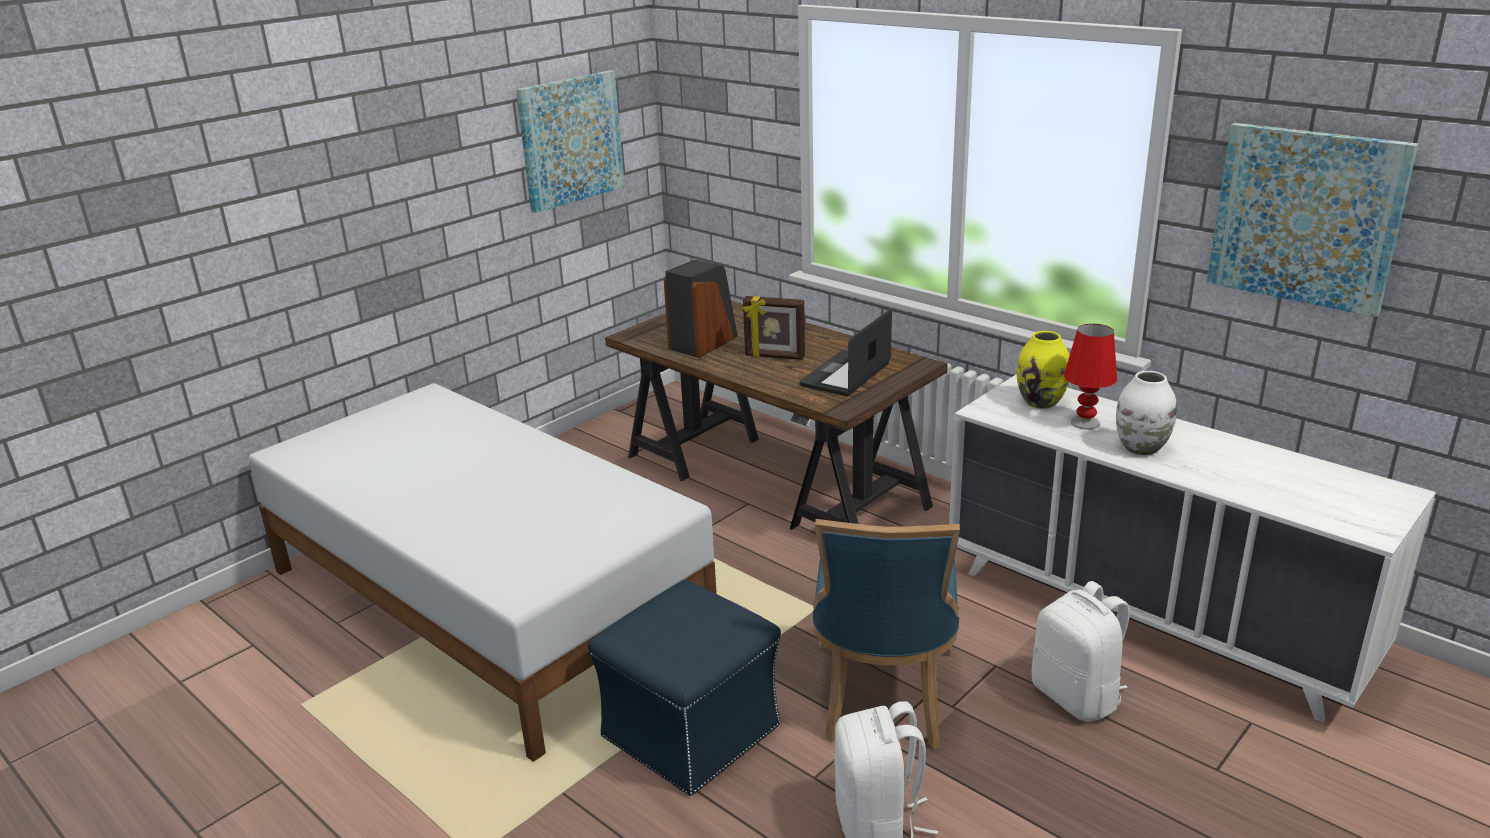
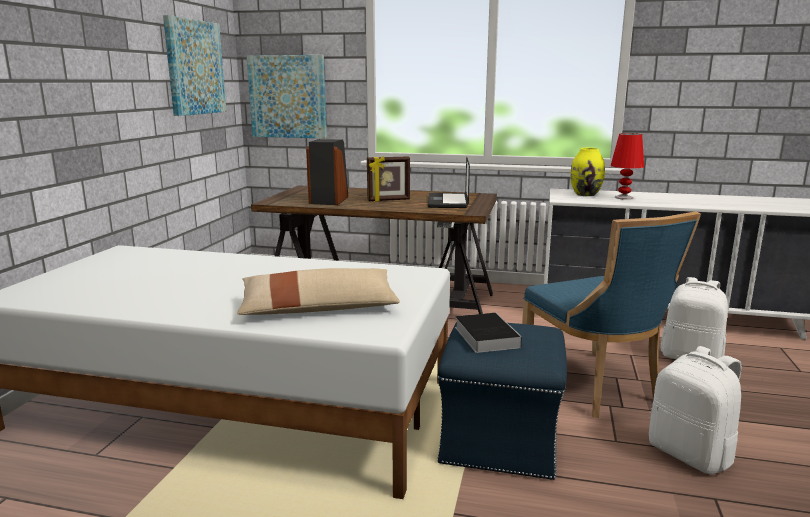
camera: 30 degrees left, 10 degrees down
white vase [1116,371,1177,455] -> none
picture [1207,123,1418,317] -> picture moved to [247,55,327,138]
none -> beige pillow [237,268,400,315]
none -> book [455,313,522,353]

